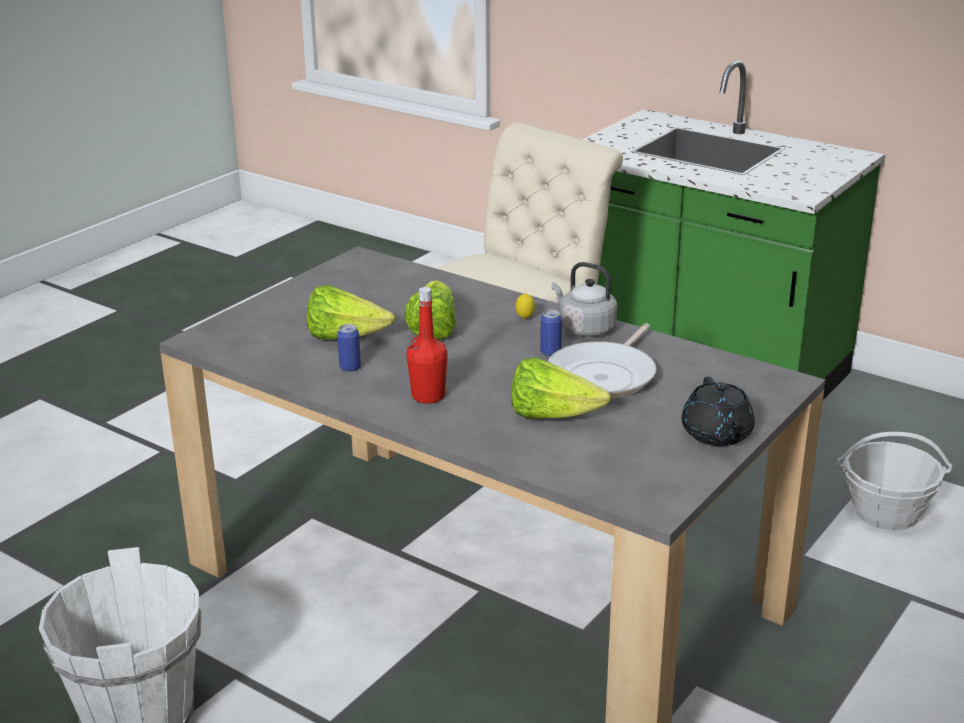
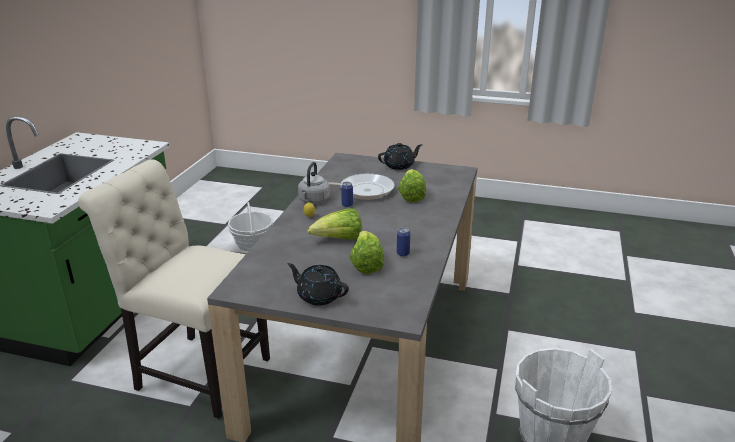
camera: 110 degrees left, 0 degrees up
red bottle [406,287,448,404] -> none
none -> black teapot [287,263,349,305]

